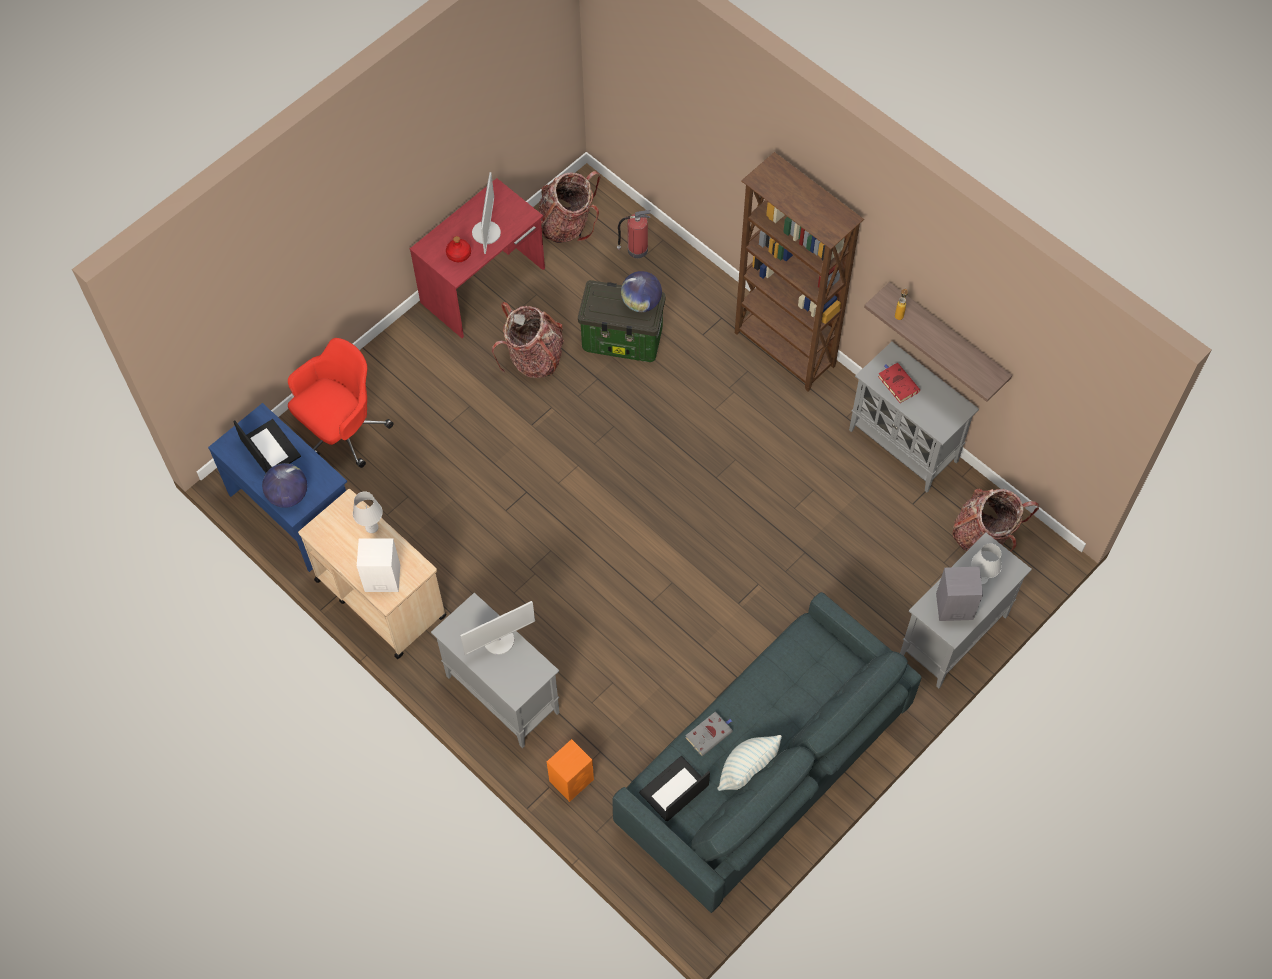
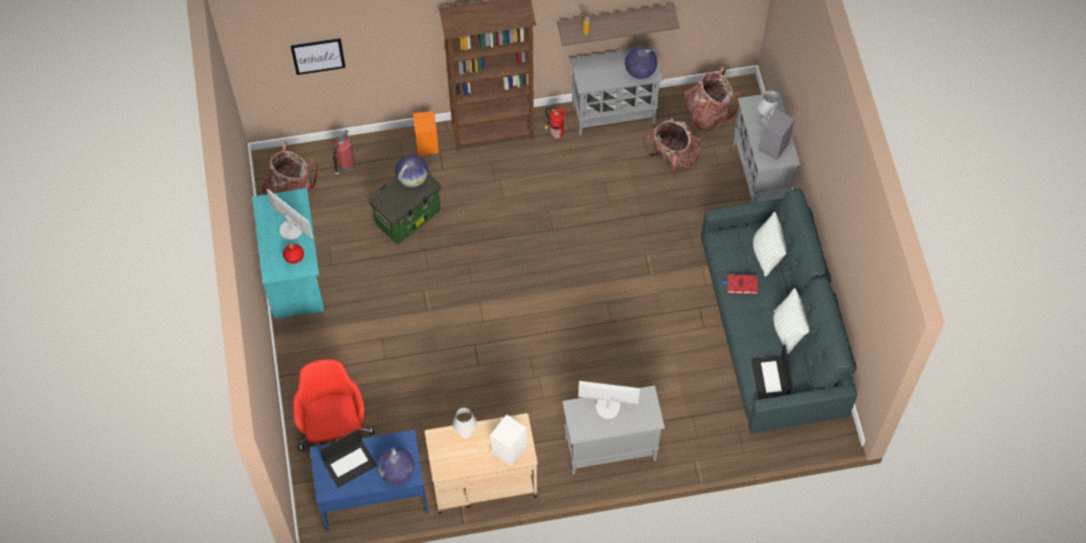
camera: 55 degrees left, 0 degrees up
laptop [233,419,301,473] -> laptop turned 150 degrees clockwise [320,429,377,487]
red desk [410,178,545,338] -> turquoise desk [252,188,325,319]
monitor [460,601,535,655] -> monitor turned 90 degrees counterclockwise [578,381,640,419]
backpack [492,302,564,378] -> backpack moved to [643,118,701,178]
orange speaker [547,739,594,802] -> orange speaker moved to [413,111,439,156]
grey book [685,711,733,756] -> none
red book [878,363,920,403] -> red book moved to [722,274,758,294]
none -> picture [291,38,346,75]
none -> fire extinguisher [544,107,567,139]
none -> globe [625,46,657,79]
none -> pillow [753,212,787,277]

